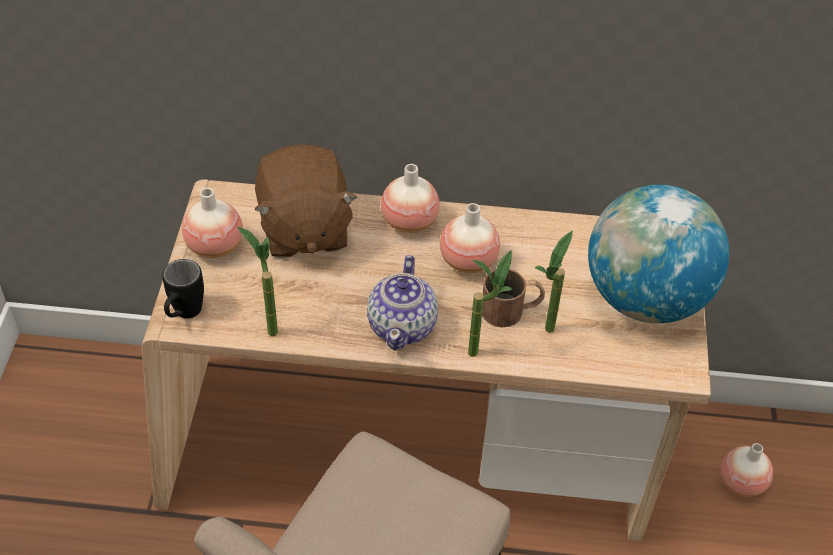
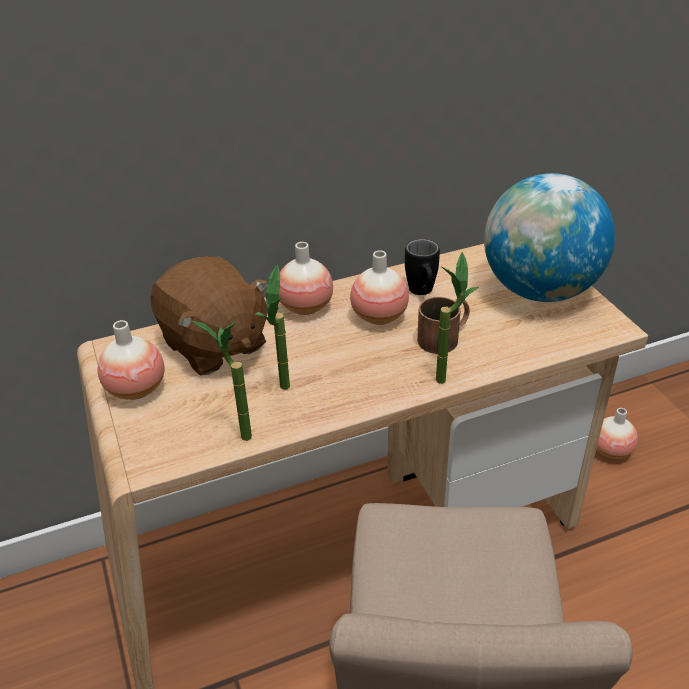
camera: 25 degrees left, 10 degrees down
black mug [162,259,204,318] -> black mug moved to [405,239,440,295]
teapot [367,255,438,351] -> none
potted plant [534,230,573,333] -> potted plant moved to [255,264,290,389]

